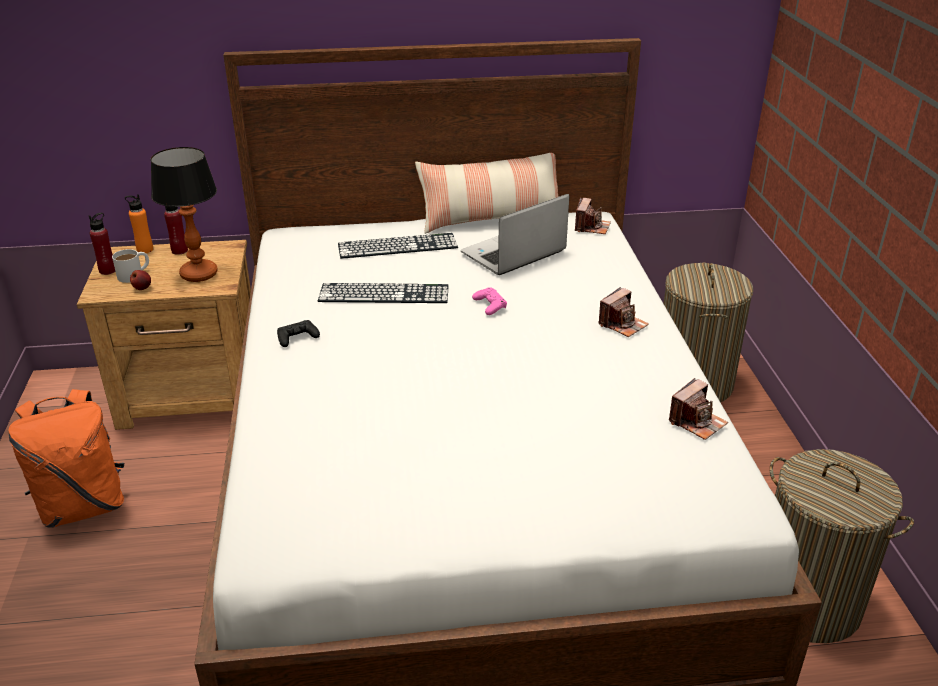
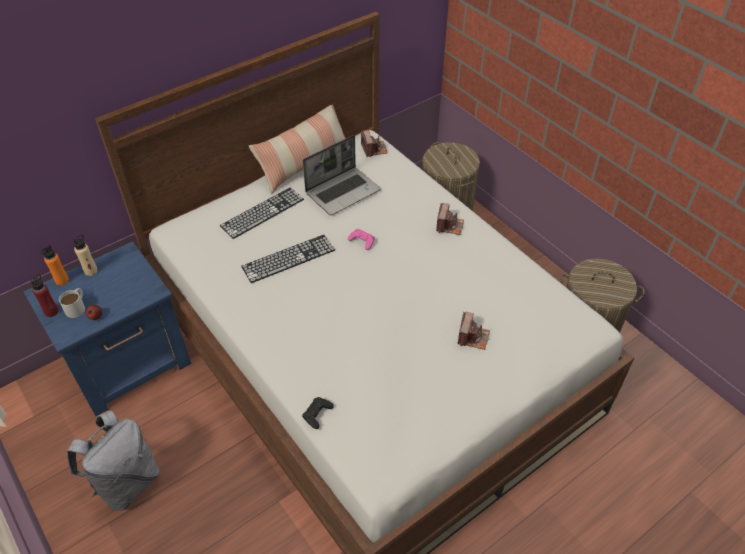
camera: 30 degrees left, 15 degrees up
orange backpack [8,389,124,528] -> grey backpack [67,410,160,511]
brown nightstand [77,240,251,430] -> blue nightstand [23,241,191,416]
table lamp [151,147,218,282] -> none
red bottle [164,206,188,255] -> beige bottle [73,234,98,276]
black game controller [277,320,320,347] -> black game controller moved to [302,397,334,429]
laptop [461,194,569,275] -> laptop turned 150 degrees counterclockwise [303,135,381,215]
camera [669,378,728,440] -> camera moved to [458,312,490,350]

